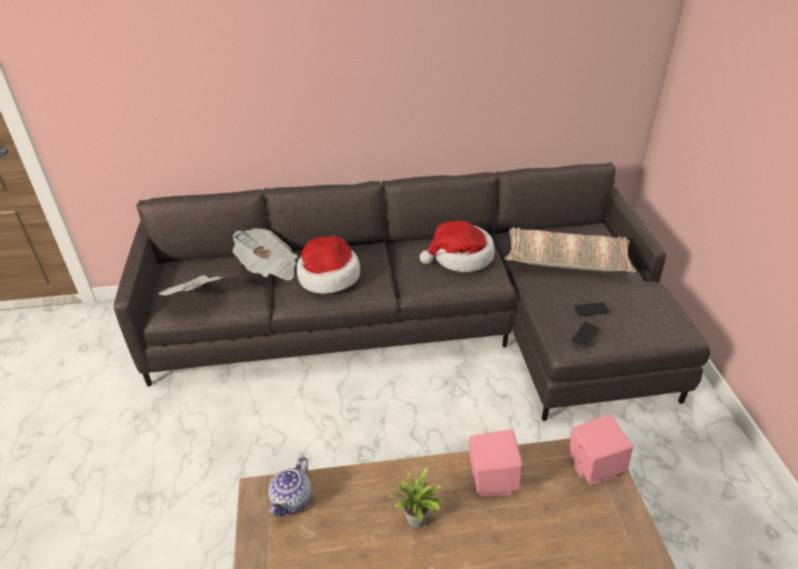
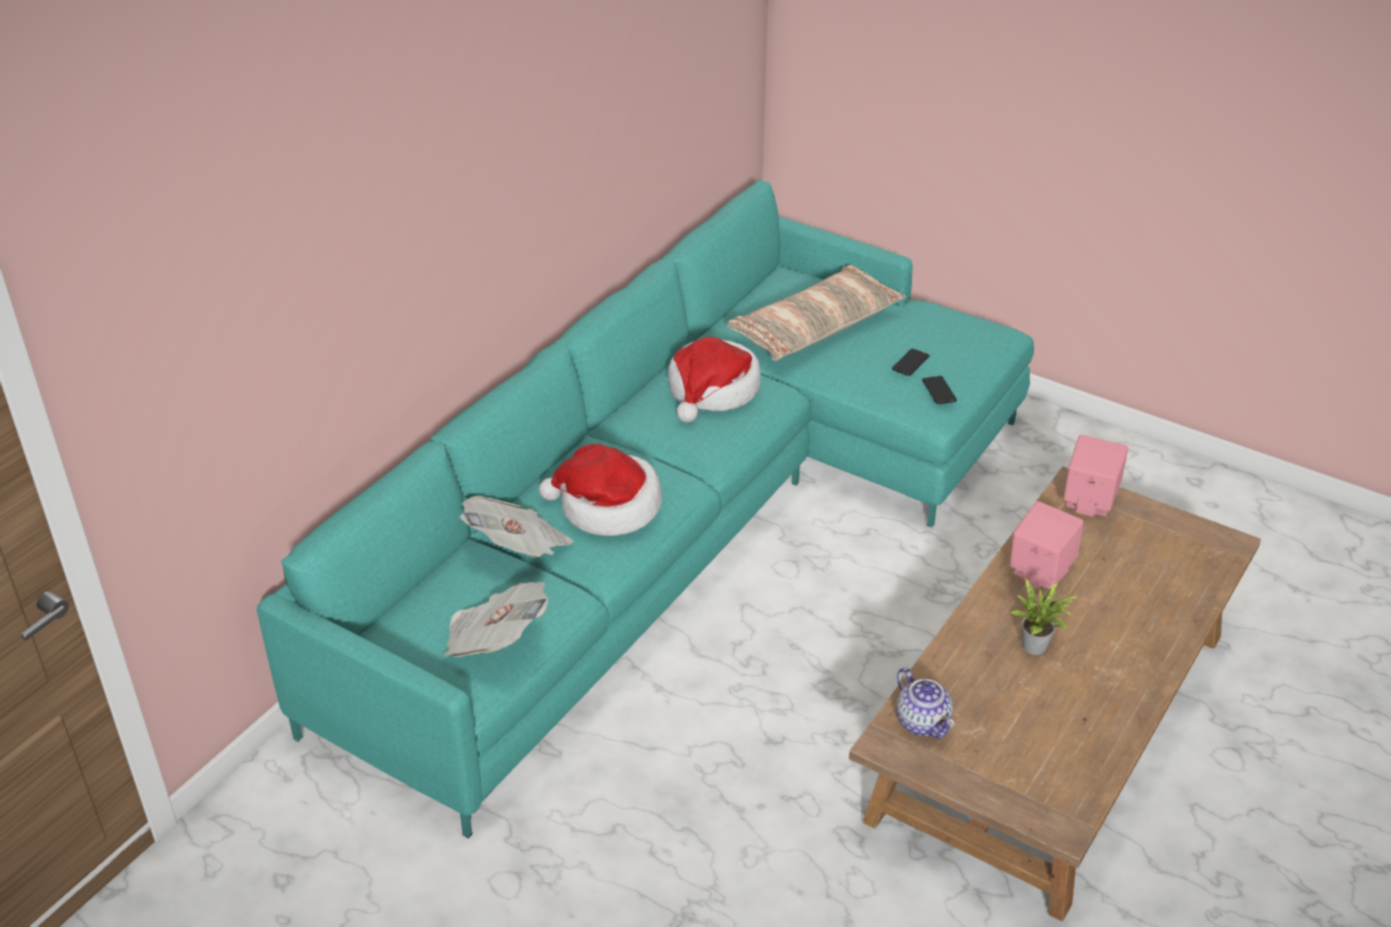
camera: 50 degrees left, 0 degrees up
grey sofa [114,162,710,421] -> turquoise sofa [257,180,1034,838]

